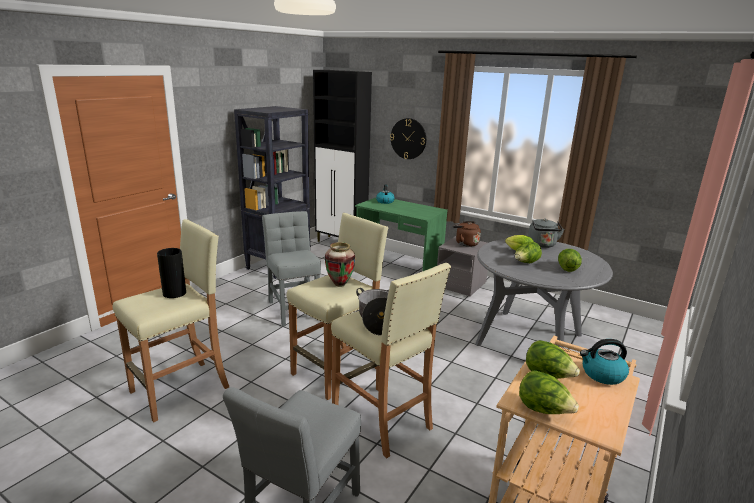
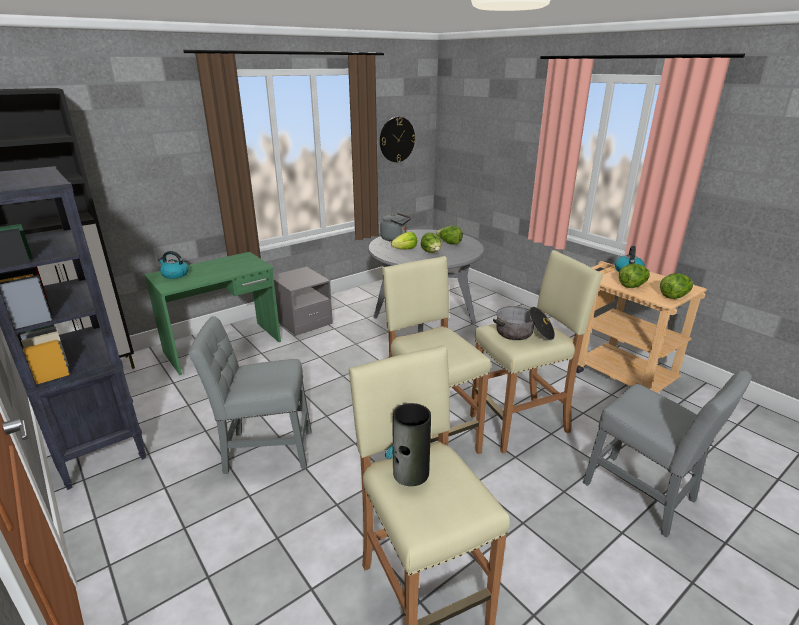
camera: 70 degrees left, 5 degrees up
vase [325,242,355,287] -> none
wall clock [390,118,426,159] -> wall clock moved to [380,117,416,162]
brown kettle [453,221,481,247] -> none

